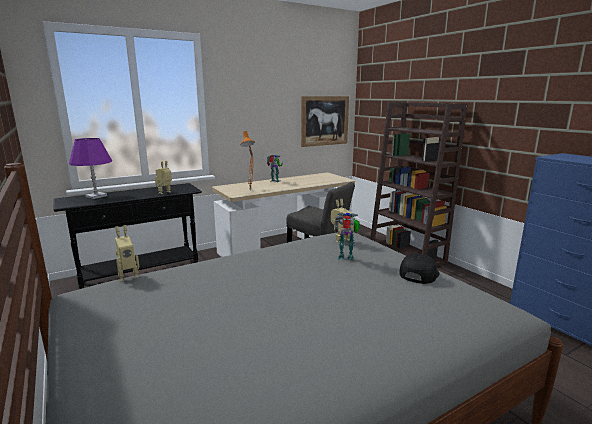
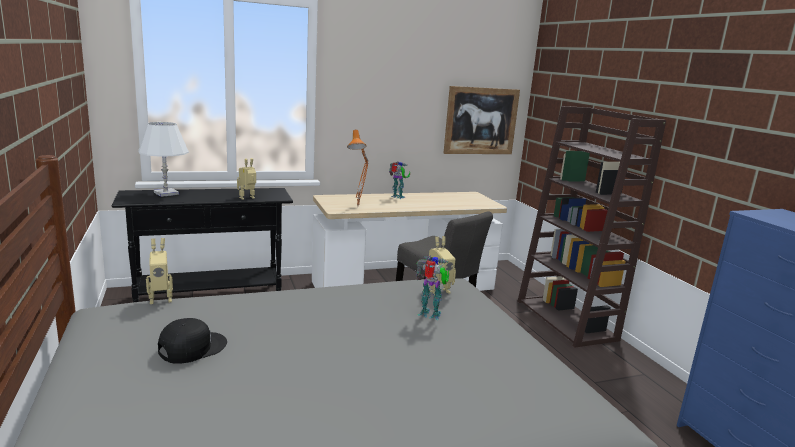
camera: 10 degrees right, 0 degrees up
purple table lamp [69,138,112,199] -> white table lamp [138,122,189,197]
black cap [399,253,440,284] -> black cap moved to [158,318,227,363]

